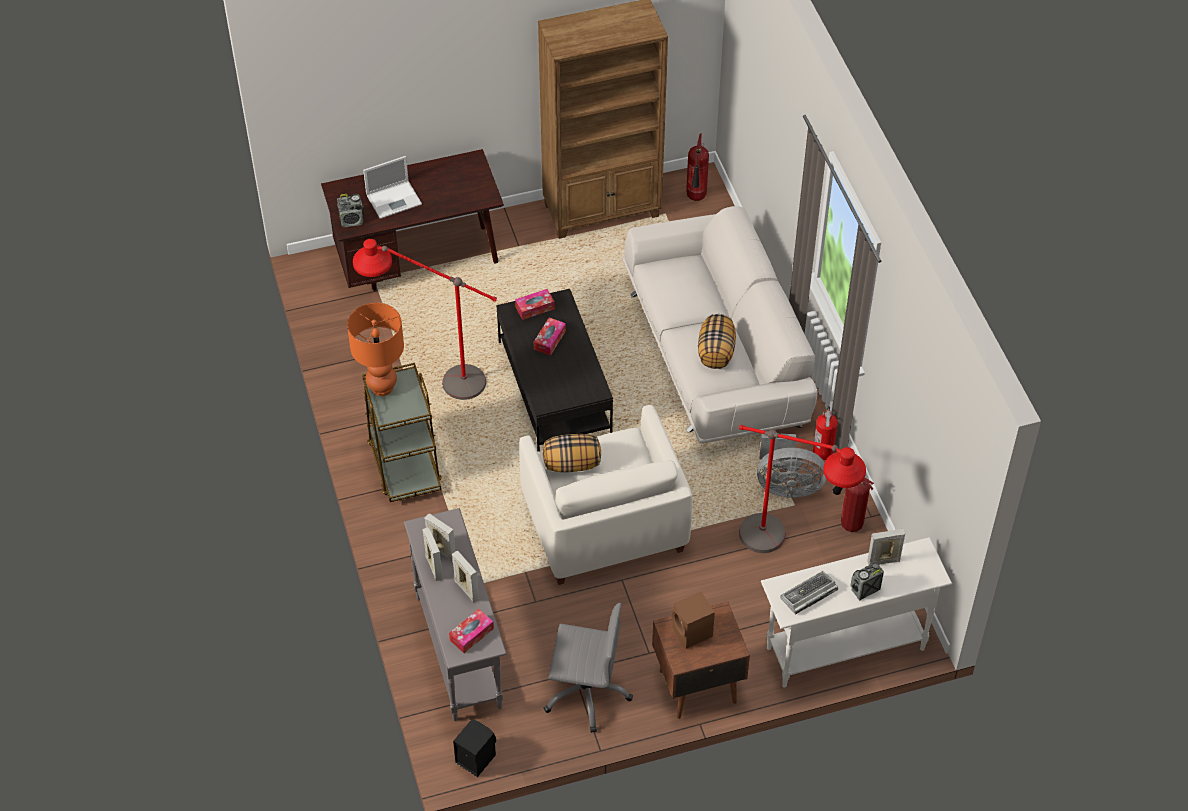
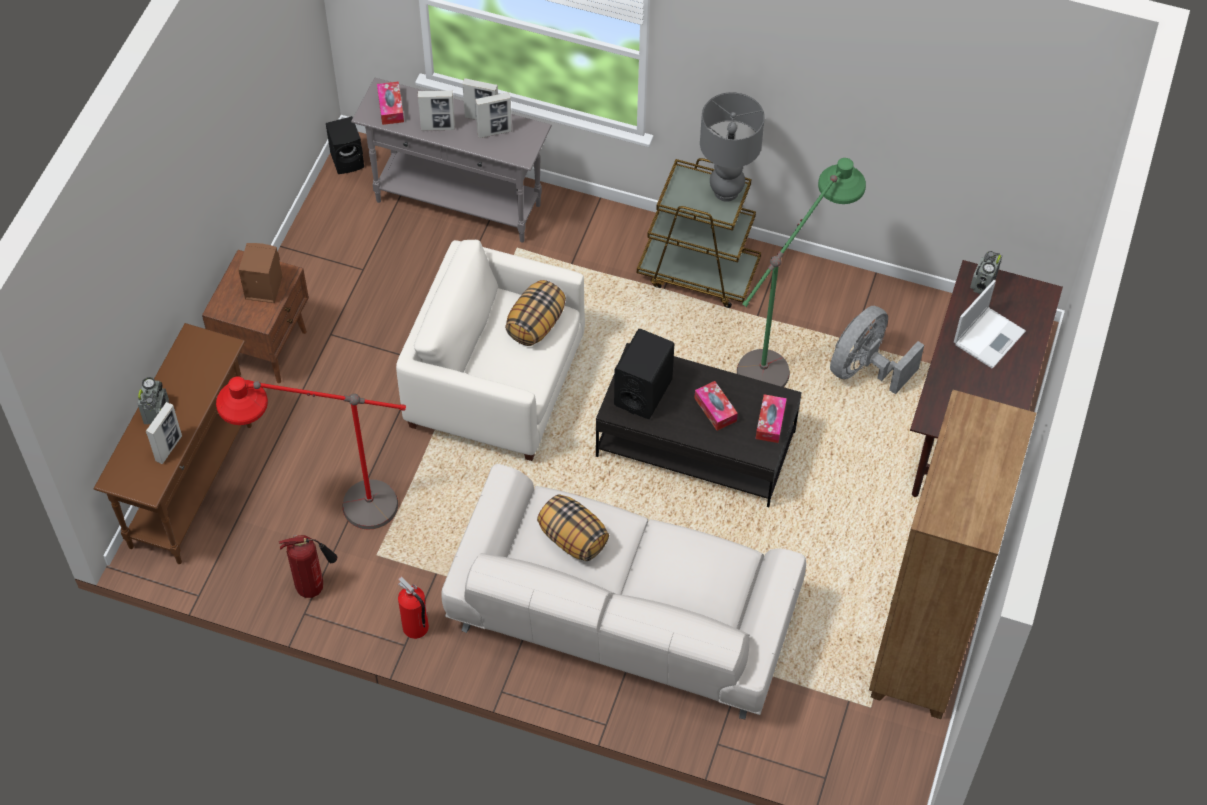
camera: 125 degrees right, 5 degrees up
orange table lamp [347,303,404,396] -> grey table lamp [700,92,765,202]
red floor lamp [353,239,497,400] -> green floor lamp [737,158,866,387]
laptop [363,156,422,219] -> laptop turned 150 degrees counterclockwise [954,280,1026,369]
grey office chair [544,603,633,733] -> none
fire extinguisher [686,133,709,201] -> none
grey fan [757,434,826,498] -> grey fan moved to [830,306,924,394]
white console table [761,537,952,688] -> brown console table [94,323,252,564]
keyboard [781,571,838,614] -> none
none -> black speaker [614,329,674,419]

